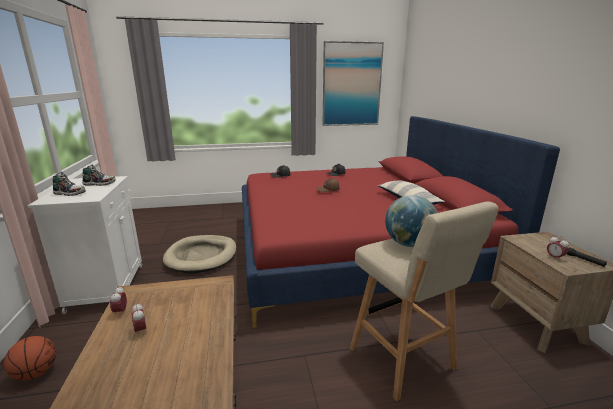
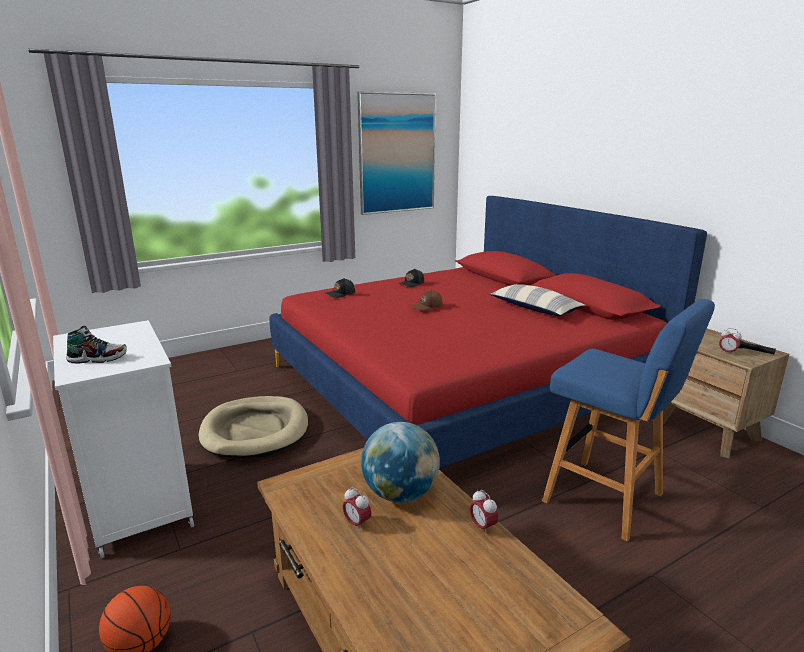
camera: 20 degrees left, 0 degrees up
shoe [82,164,116,186] -> none
alarm clock [110,286,127,317] -> alarm clock moved to [470,489,498,535]
beige stool [350,201,499,401] -> blue stool [542,299,715,541]
globe [385,195,438,247] -> globe moved to [361,422,440,503]

